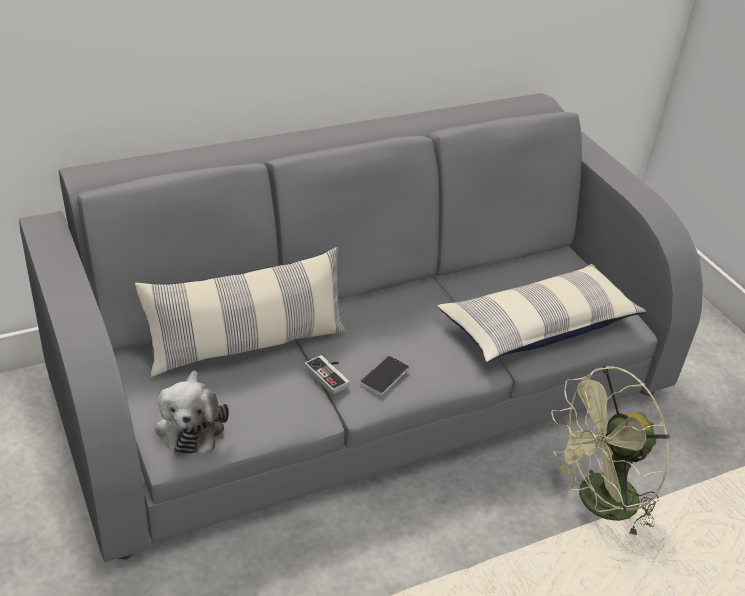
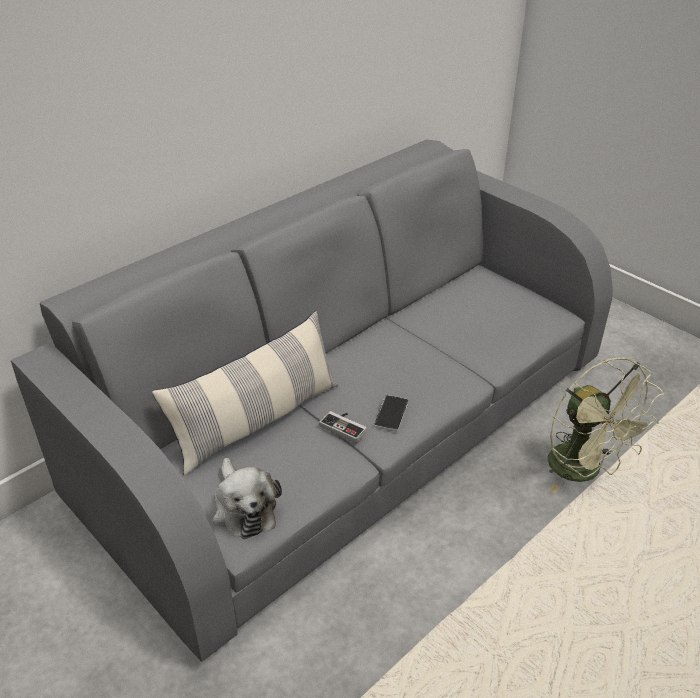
camera: 15 degrees left, 0 degrees up
pillow [437,264,646,362] -> none
green fan [551,365,670,536] -> green fan turned 75 degrees counterclockwise [548,357,664,494]

